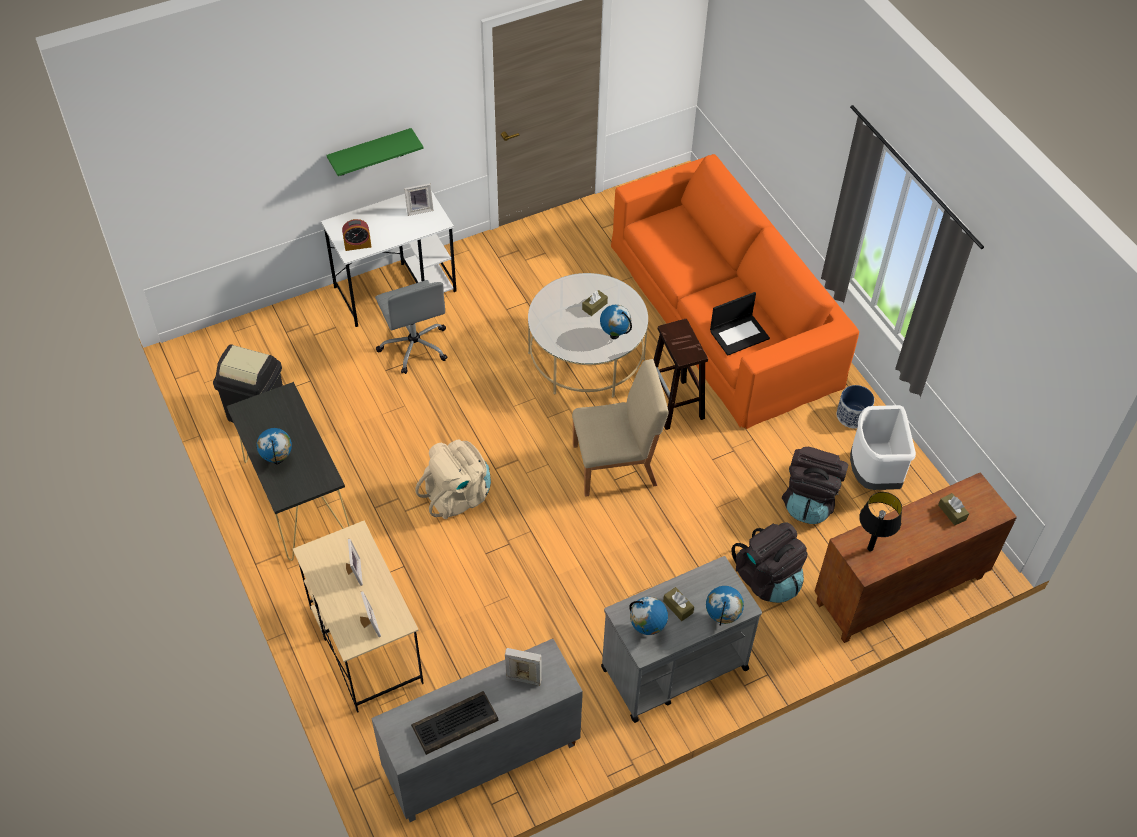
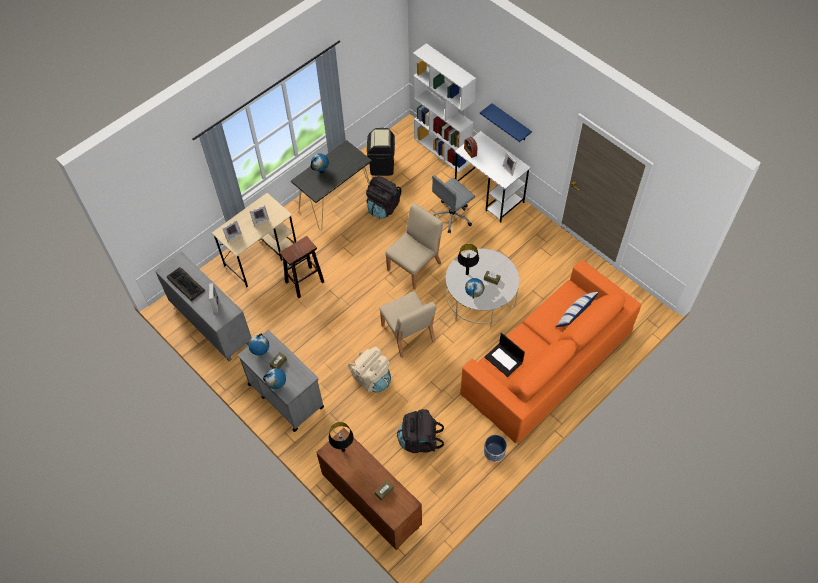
camera: 75 degrees right, 5 degrees up
green shelf [327,128,424,176] -> blue shelf [480,103,532,142]
beige backpack [415,439,491,519] -> beige backpack moved to [348,347,391,392]
brown stool [654,319,708,430] -> brown stool moved to [279,236,324,298]
black backpack [731,522,808,603] -> black backpack moved to [366,176,401,219]
white trash can [850,405,916,490] -> none
none -> beige chair [385,203,443,290]
none -> white bookcase [413,43,476,173]
none -> black table lamp [458,244,479,275]
none -> pillow [555,291,599,328]

